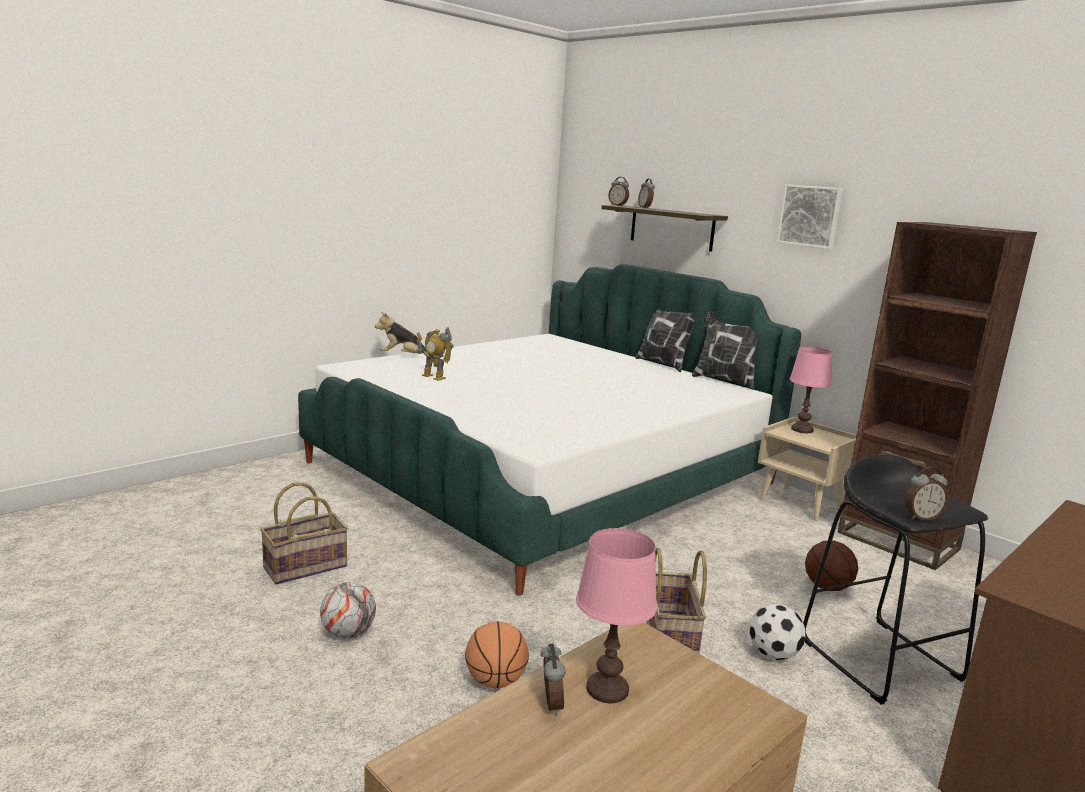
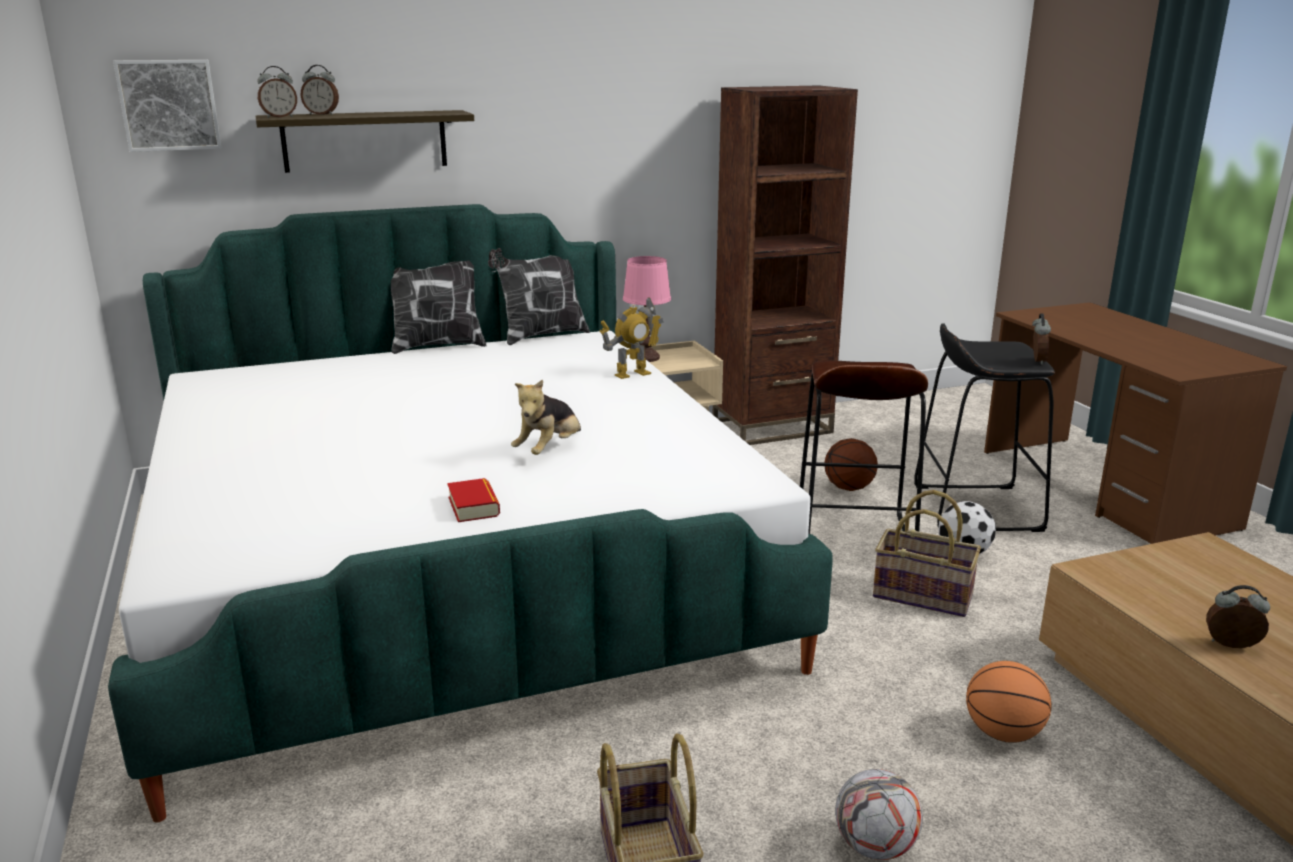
camera: 65 degrees left, 5 degrees up
plush toy [375,312,430,356] -> plush toy moved to [511,379,581,455]
toy robot [417,327,454,381] -> toy robot moved to [600,297,663,379]
pink table lamp [576,528,657,704] -> none
picture [776,184,843,249] -> picture moved to [113,60,221,152]
none -> book [447,478,500,522]
none -> brown stool [800,360,928,534]

